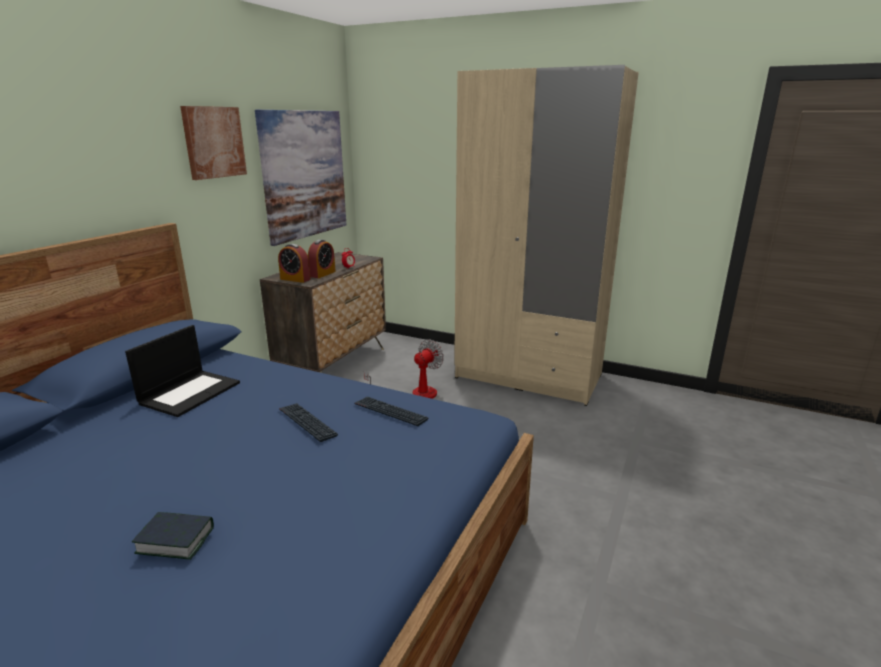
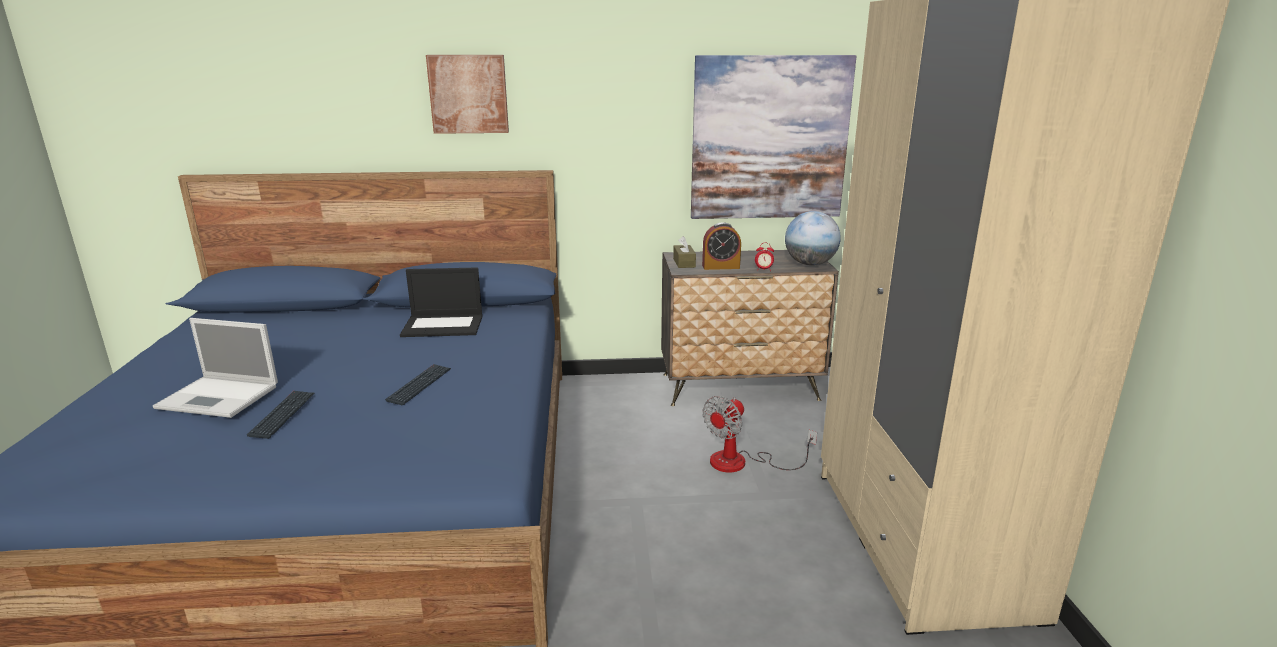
camera: 60 degrees right, 0 degrees up
book [132,512,214,560] -> laptop [153,318,278,418]
picture [180,106,247,180] -> picture moved to [426,55,509,134]
alarm clock [278,244,311,283] -> brown tissue box [673,236,696,268]
keyboard [354,397,429,426] -> keyboard moved to [247,391,315,439]
fan [364,339,444,399] -> fan turned 120 degrees clockwise [703,396,817,473]
none -> globe [785,211,841,266]

